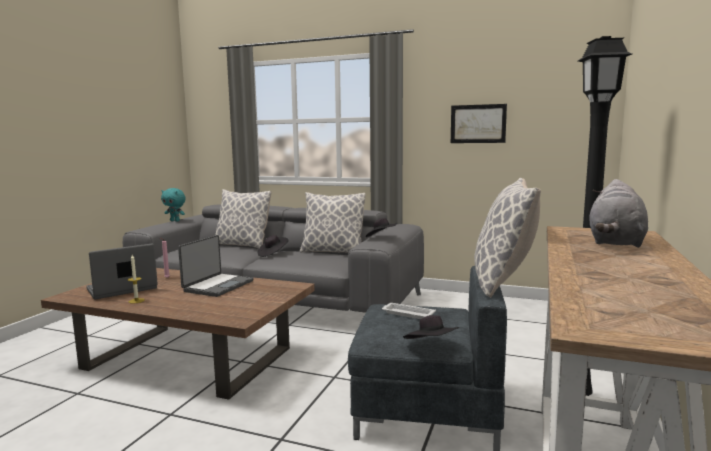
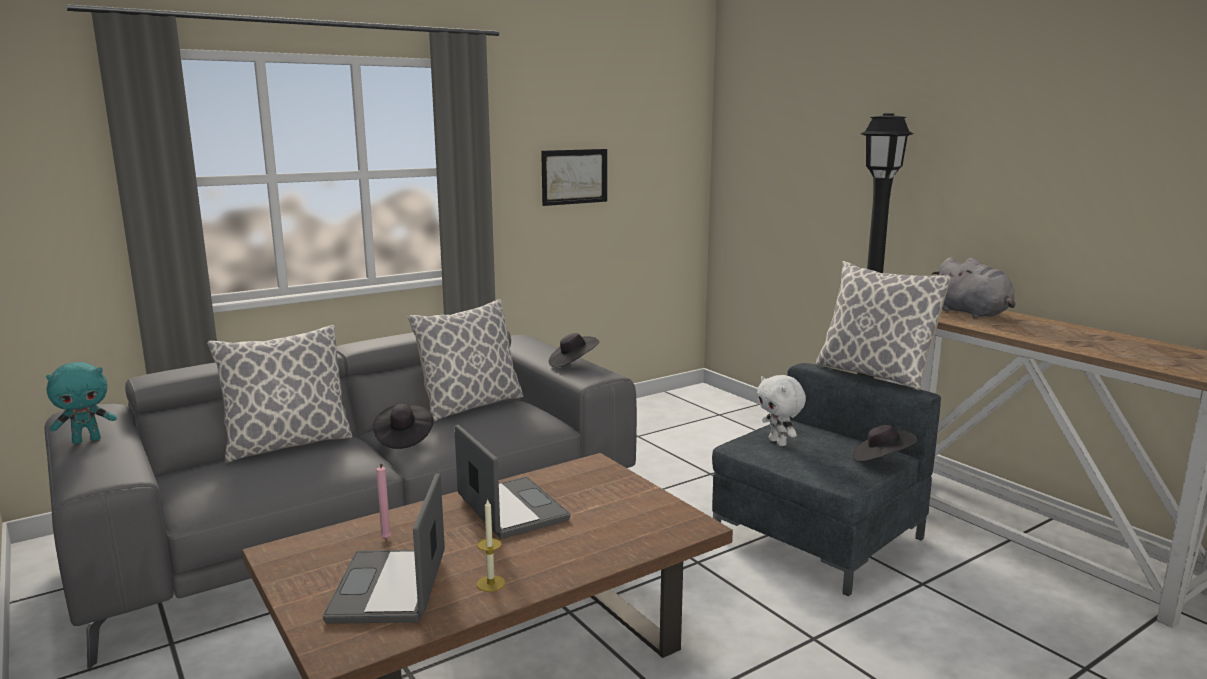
camera: 55 degrees left, 5 degrees up
white tray [382,303,436,319] -> white plush toy [757,375,806,446]

